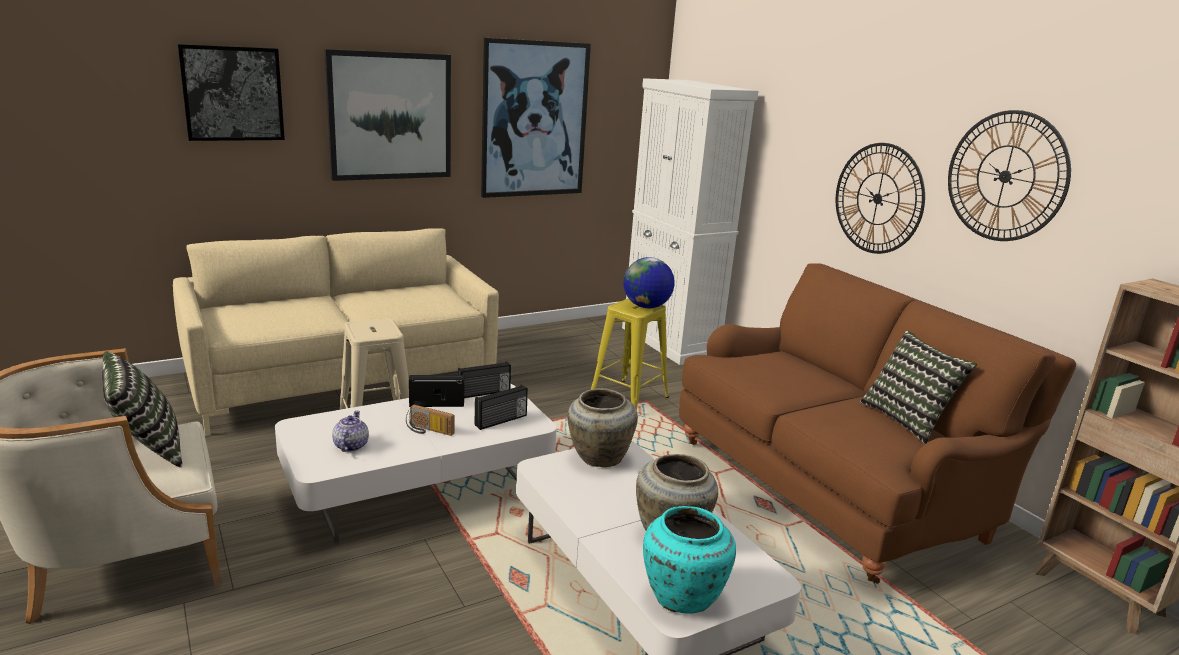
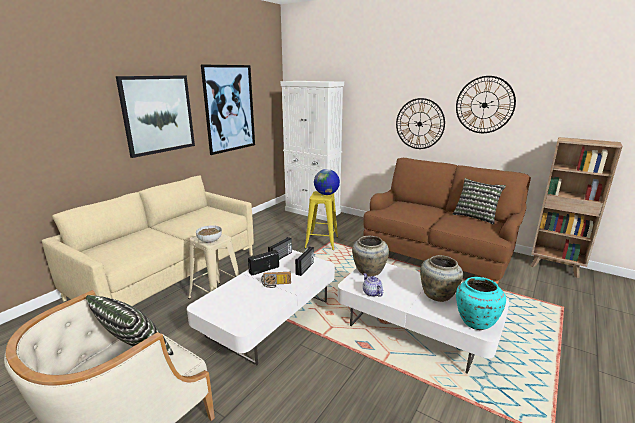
camera: 25 degrees left, 0 degrees up
picture [177,44,285,141] -> none
teapot [332,411,369,452] -> teapot moved to [363,273,383,297]
none -> bowl [196,225,222,243]

